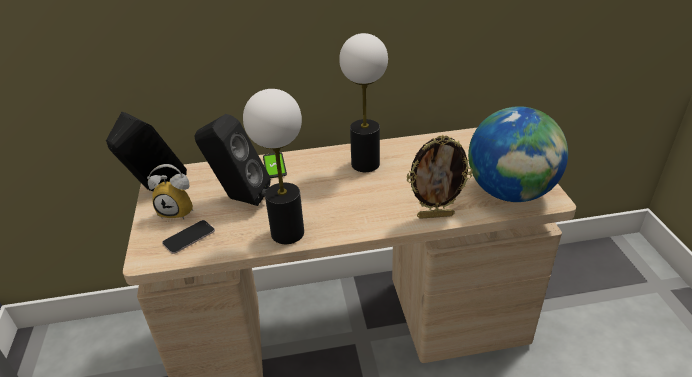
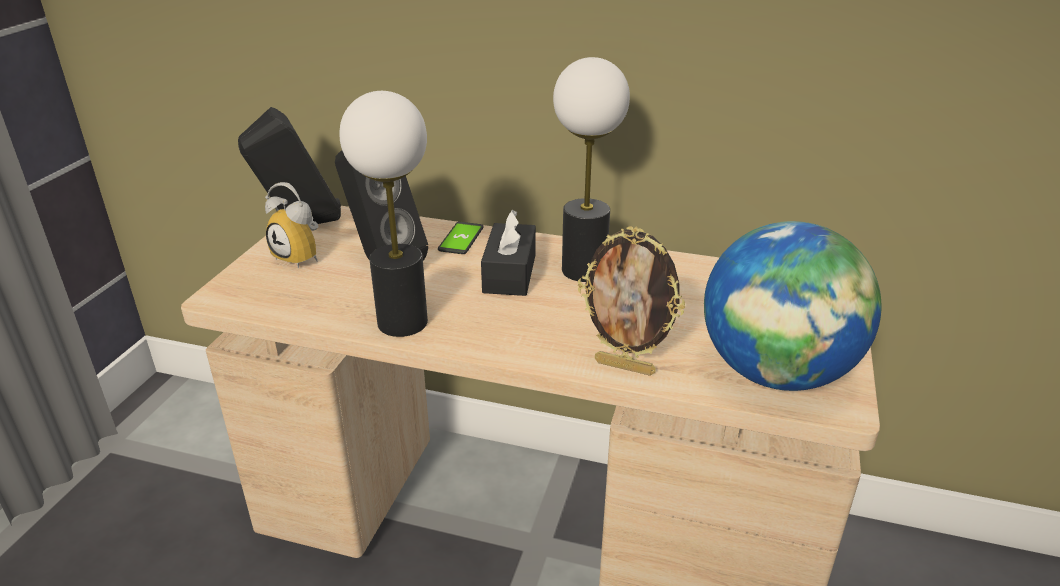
camera: 25 degrees right, 5 degrees down
phone [162,220,215,254] -> none
none -> black tissue box [481,209,536,296]

